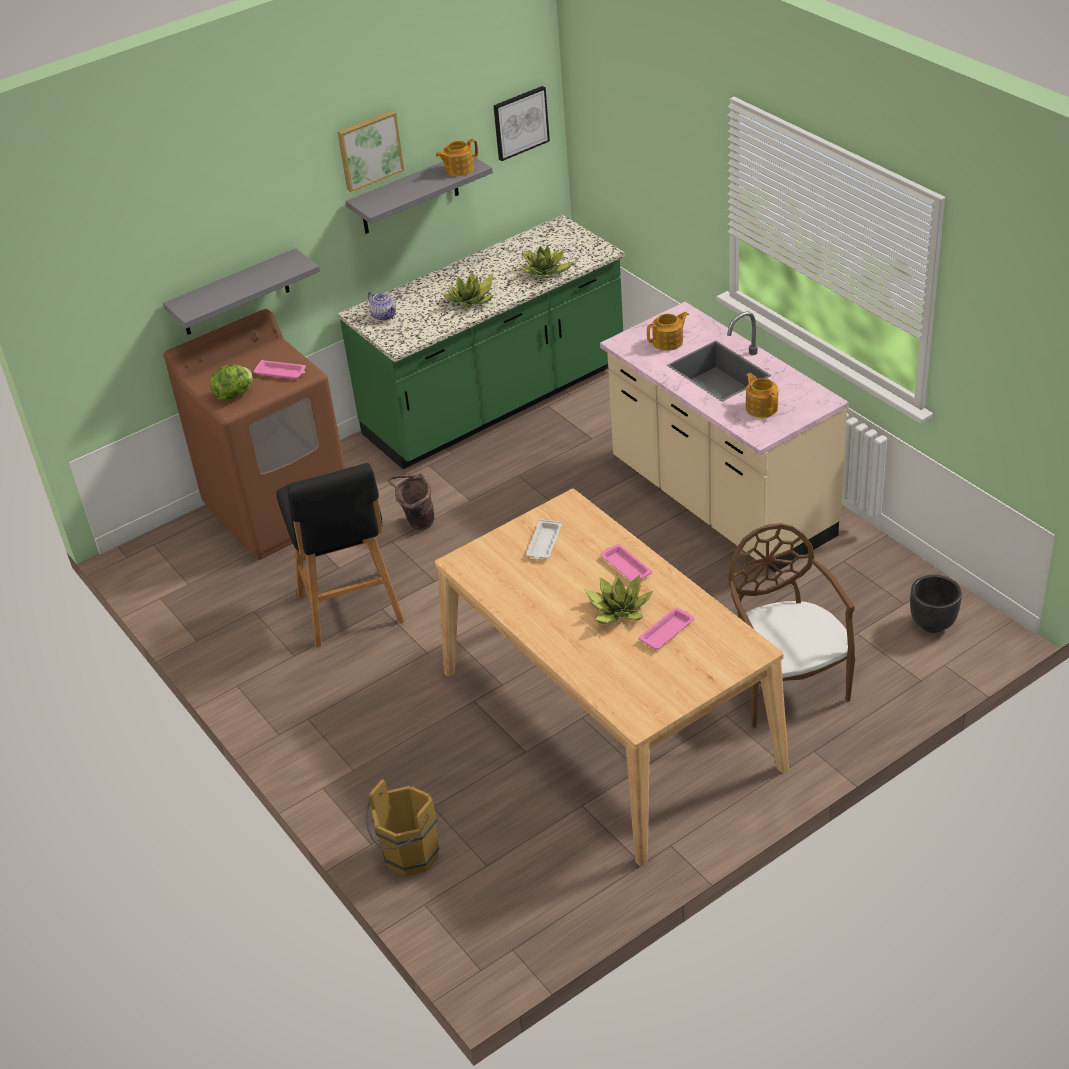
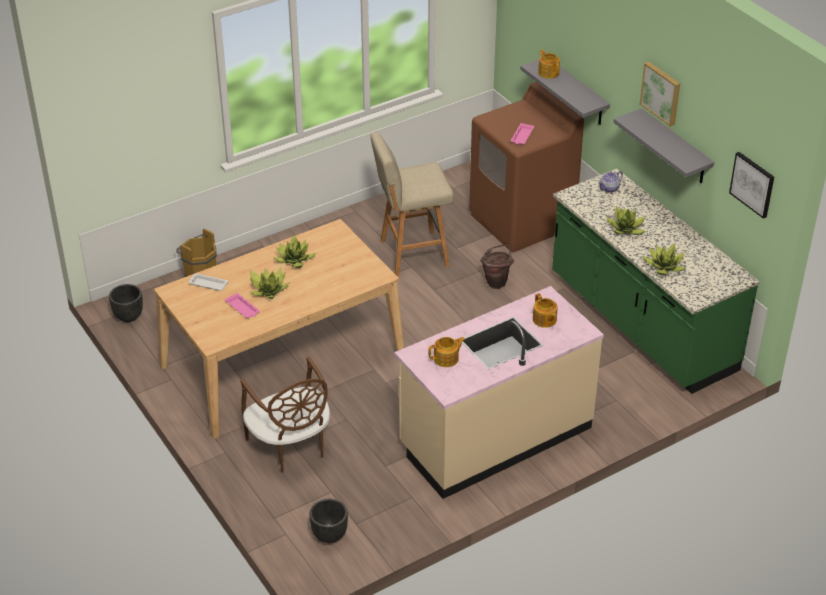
camera: 90 degrees right, 0 degrees up
lettuce [209,365,253,401] -> none
black stool [276,463,405,648] -> beige stool [370,132,454,276]
teapot [436,139,478,176] -> teapot moved to [538,50,560,79]
white tray [526,519,562,560] -> white tray moved to [189,273,228,291]
pink tray [600,544,652,581] -> none
brown chair [728,523,855,728] -> brown chair turned 75 degrees clockwise [240,356,330,473]
none -> black planter [109,284,143,322]
none -> potted plant [274,235,316,268]

